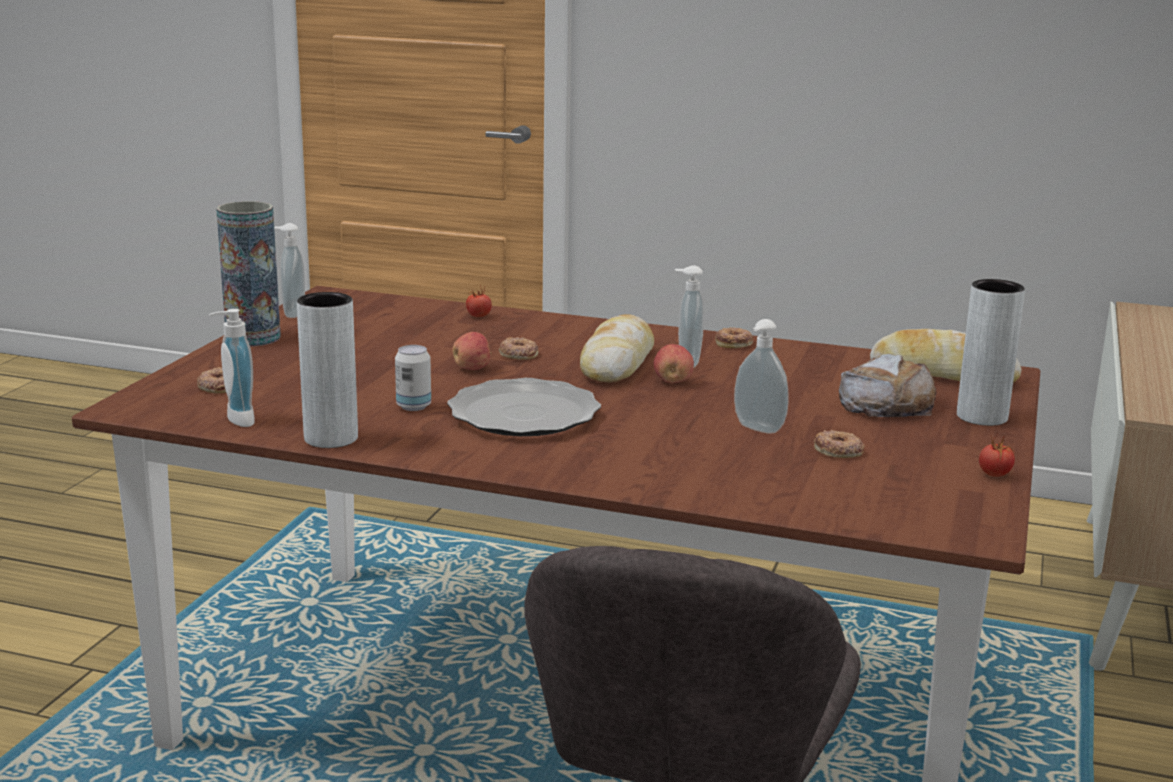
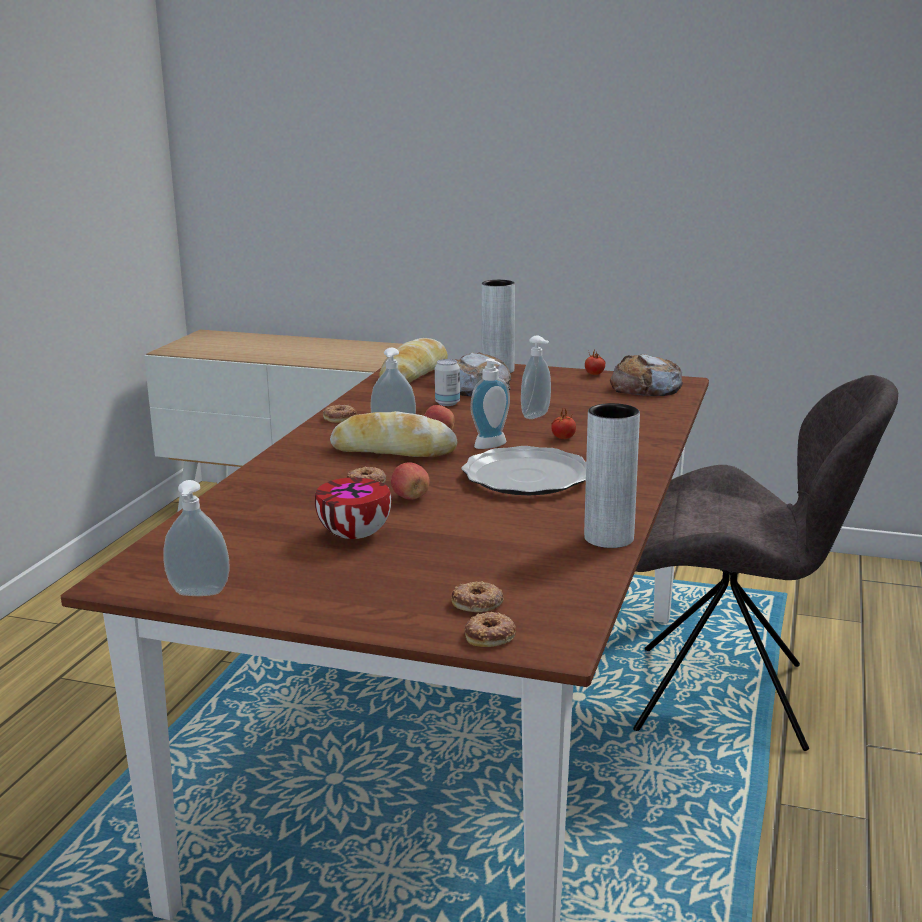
camera: 90 degrees left, 0 degrees up
soap dispenser [209,309,255,427] -> soap dispenser moved to [470,359,510,449]
vase [216,201,281,346] -> none
can [395,345,431,411] -> can moved to [435,359,460,406]
tomato [466,286,492,317] -> tomato moved to [551,409,576,439]
donut [814,430,865,458] -> donut moved to [464,612,516,647]
none -> bowl [315,478,391,539]
none -> bread [610,354,683,396]

